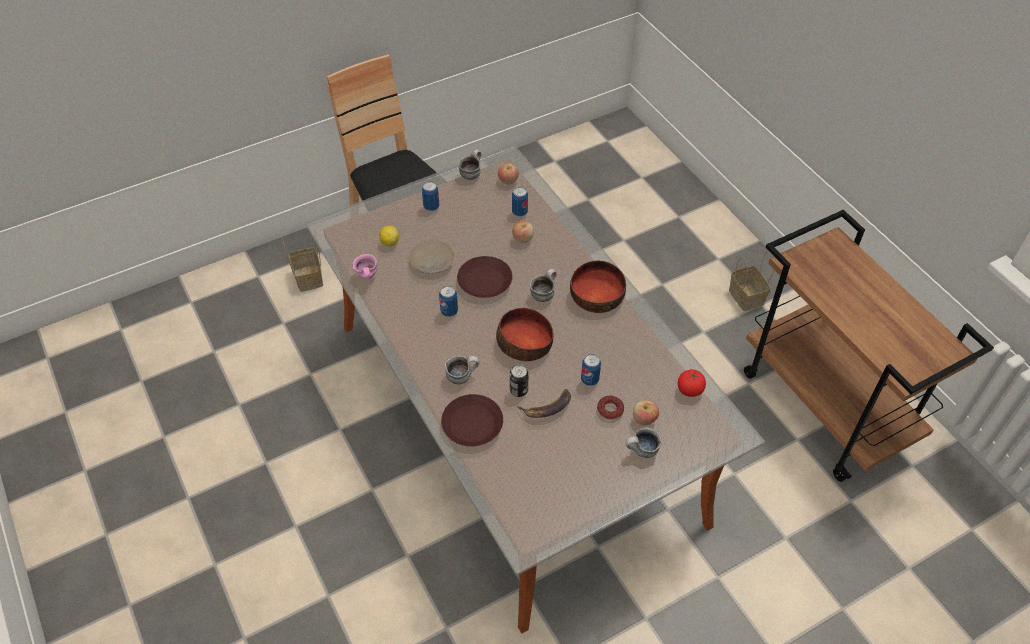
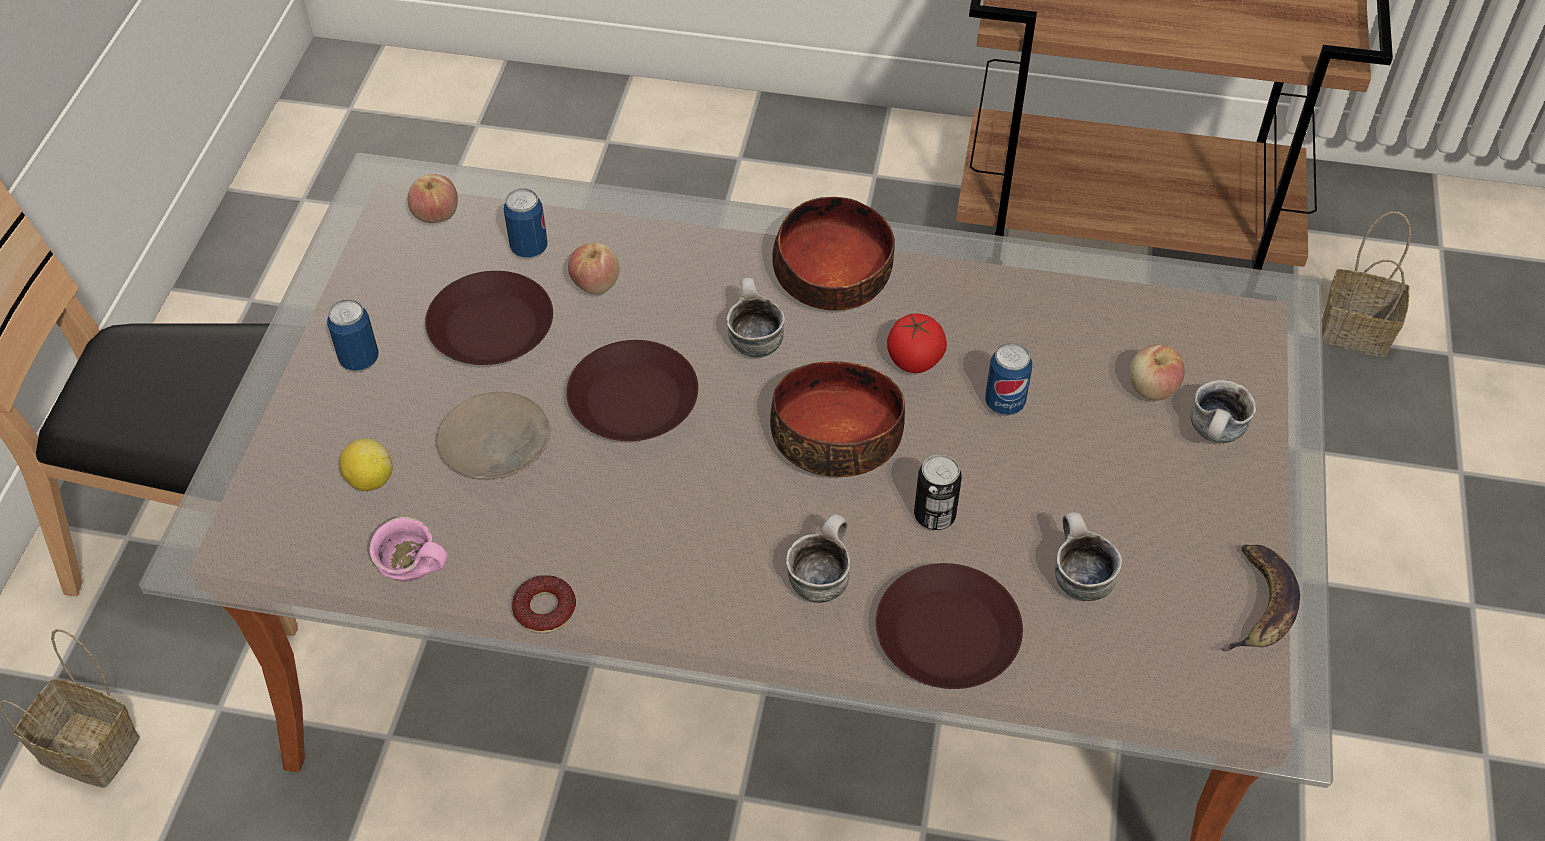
camera: 50 degrees left, 0 degrees up
can [439,286,458,317] -> none
mug [458,149,481,180] -> mug moved to [1055,512,1122,601]
banana [517,389,571,418] -> banana moved to [1220,545,1300,651]
donut [597,395,624,420] -> donut moved to [512,575,576,633]
tomato [678,369,706,397] -> tomato moved to [887,314,947,373]
basket [729,250,774,311] -> basket moved to [1322,212,1411,357]
none -> brown plate [425,271,553,365]

